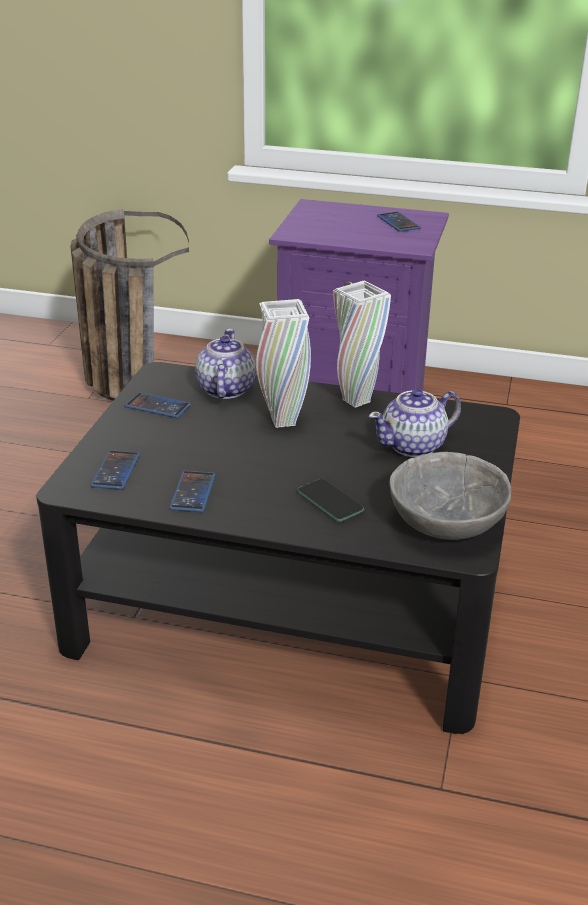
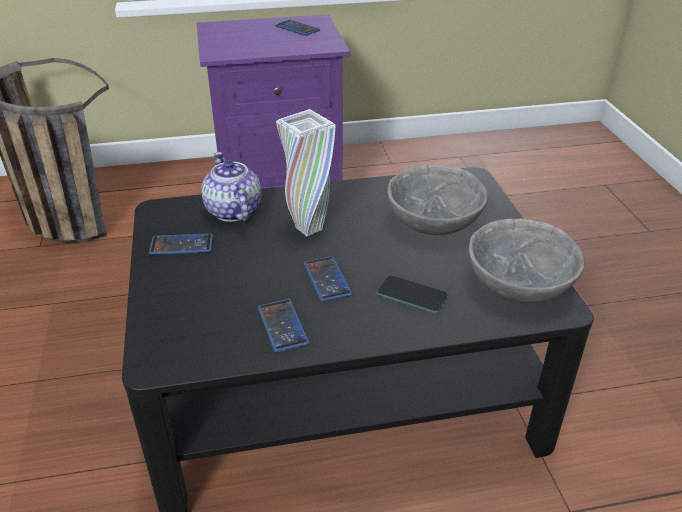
camera: 25 degrees left, 5 degrees up
phone [90,450,140,490] -> phone moved to [303,256,353,302]
white vase [333,280,391,408] -> none
teapot [369,388,461,457] -> grey bowl [388,164,488,235]

